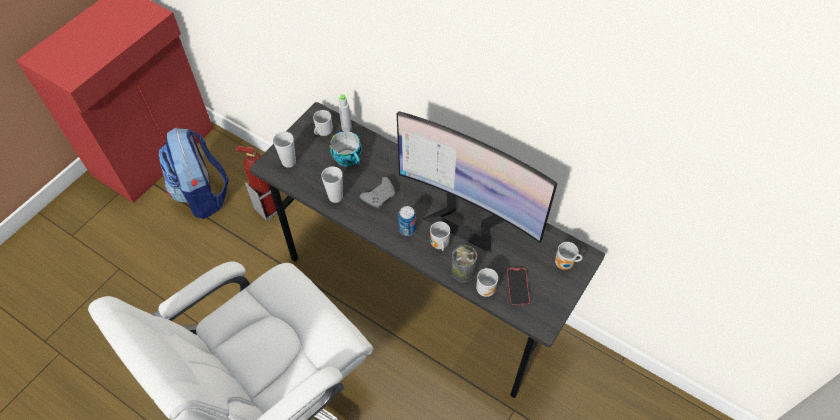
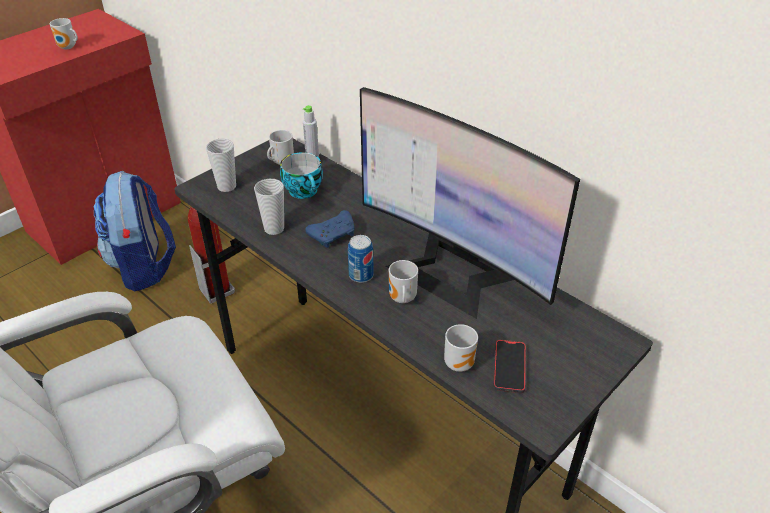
camera: 10 degrees right, 15 degrees down
grey game controller [360,177,395,209] -> blue game controller [305,210,354,248]
can [451,245,477,282] -> none
mug [555,242,583,270] -> mug moved to [50,18,78,49]

